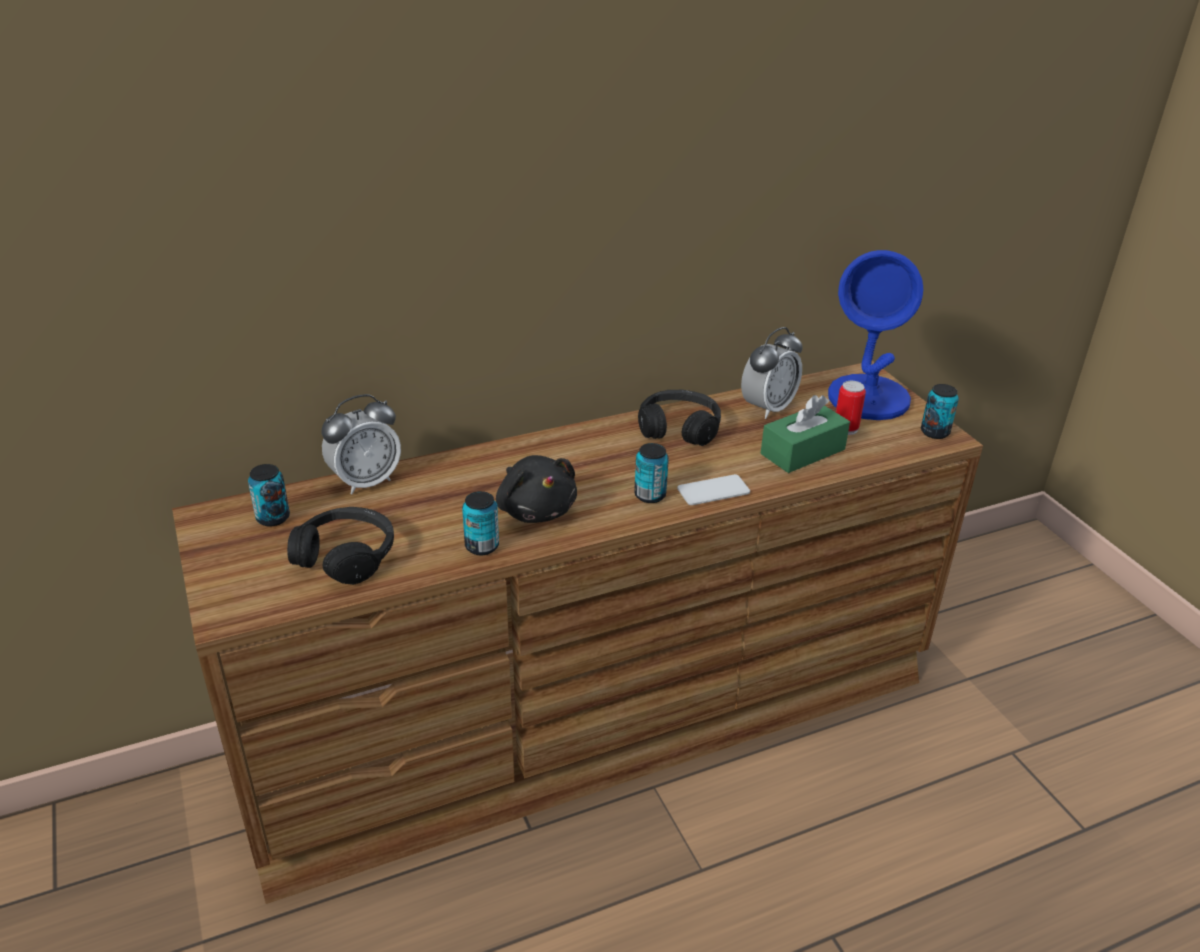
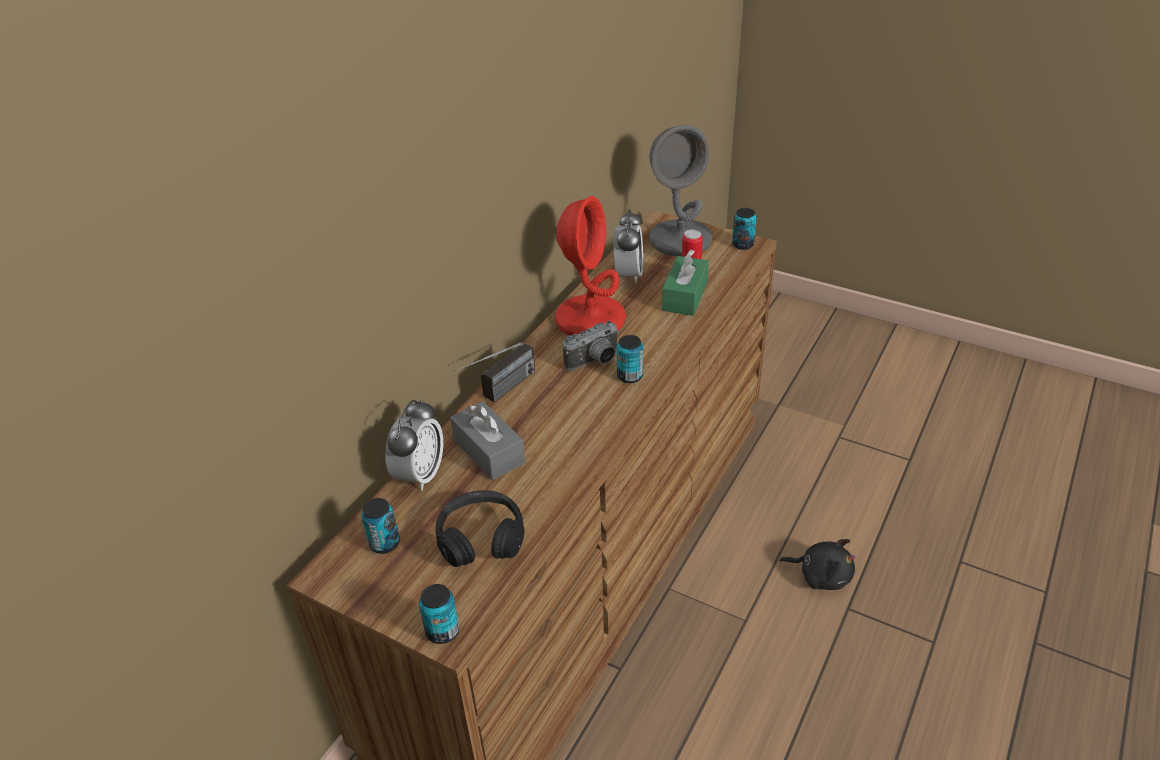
camera: 35 degrees left, 5 degrees up
can [462,491,499,555] -> can moved to [419,584,459,644]
black plush toy [496,455,577,523] -> black plush toy moved to [780,539,856,590]
black headphones [638,390,721,446] -> red table lamp [555,196,626,336]
phone [677,474,750,505] -> none
blue table lamp [828,250,923,420] -> grey table lamp [649,125,713,256]
none -> grey tissue box [450,401,525,480]
none -> radio [454,342,535,402]
none -> camera [563,321,619,371]

